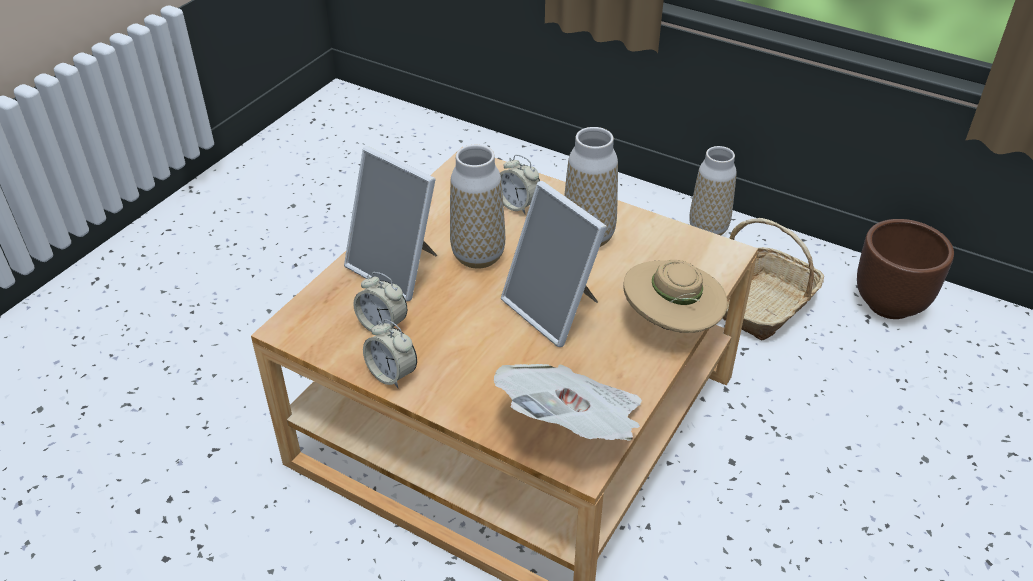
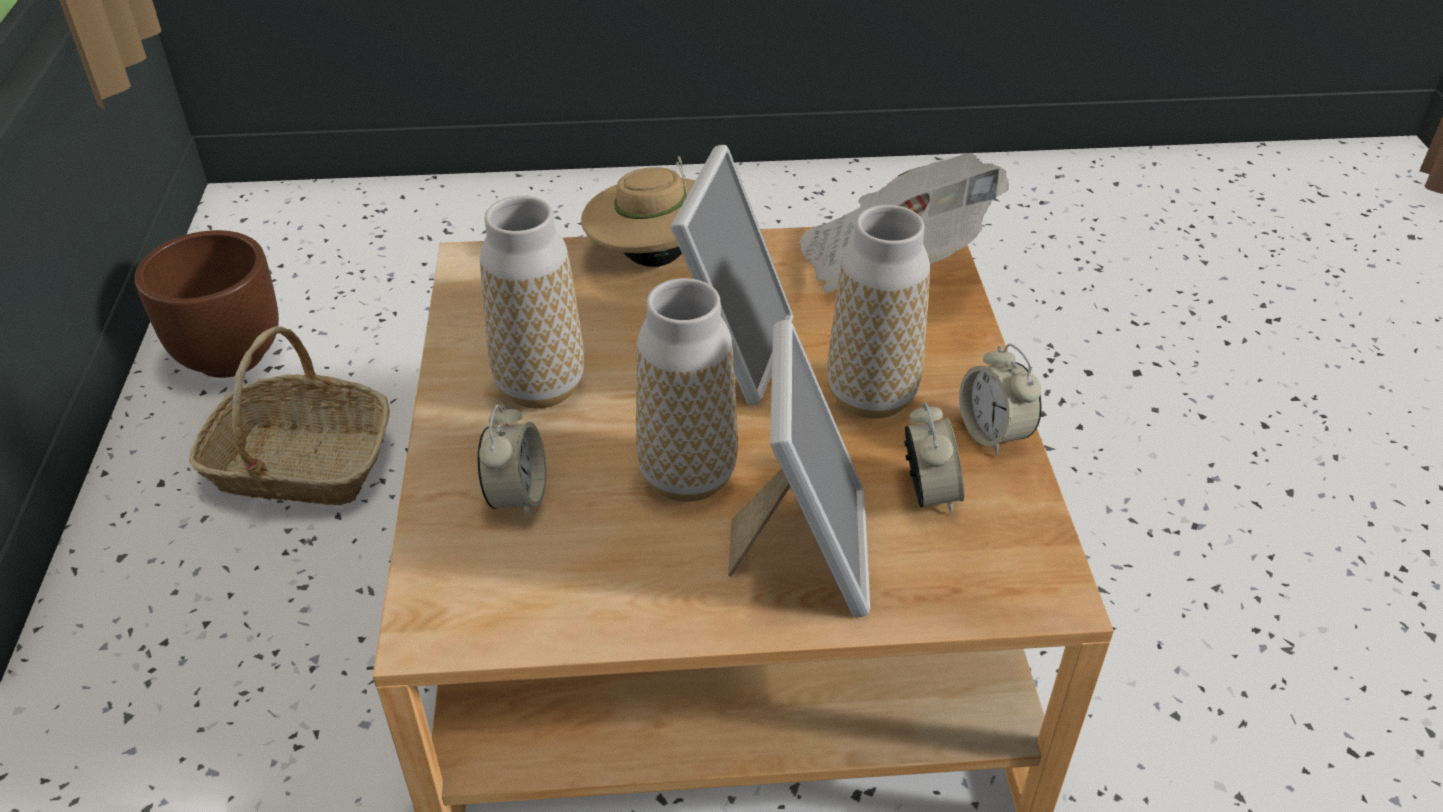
camera: 125 degrees left, 0 degrees up
alarm clock [363,319,417,388] -> alarm clock turned 150 degrees clockwise [959,344,1042,455]
vase [689,146,737,235] -> vase moved to [827,205,930,419]

